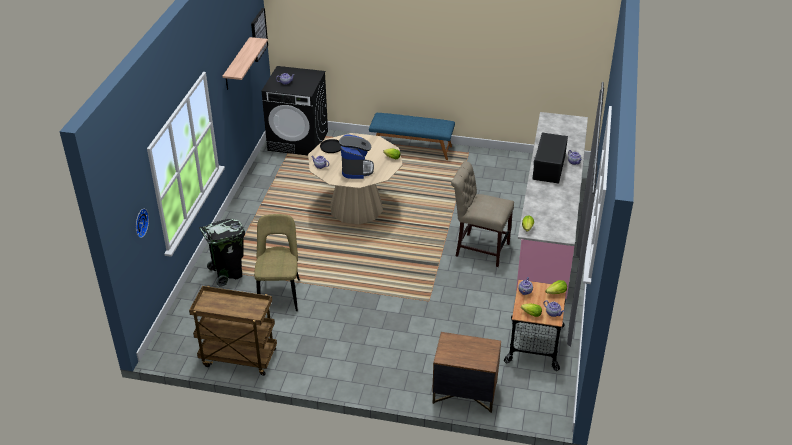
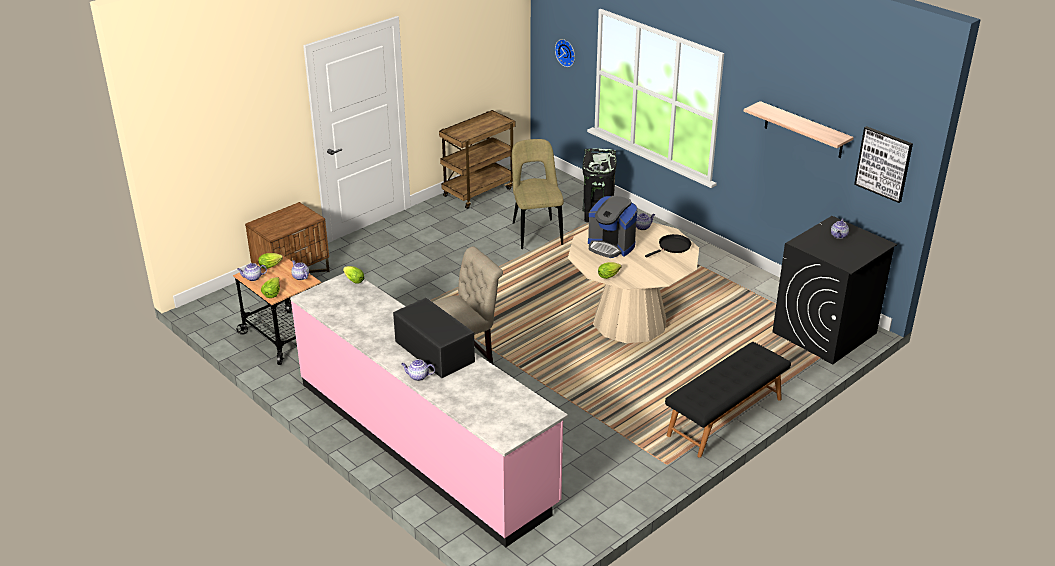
camera: 125 degrees right, 5 degrees down
beige chair [254,214,300,311] -> beige chair turned 135 degrees counterclockwise [512,139,564,249]
blue bench [369,113,455,160] -> black bench [665,342,791,458]

